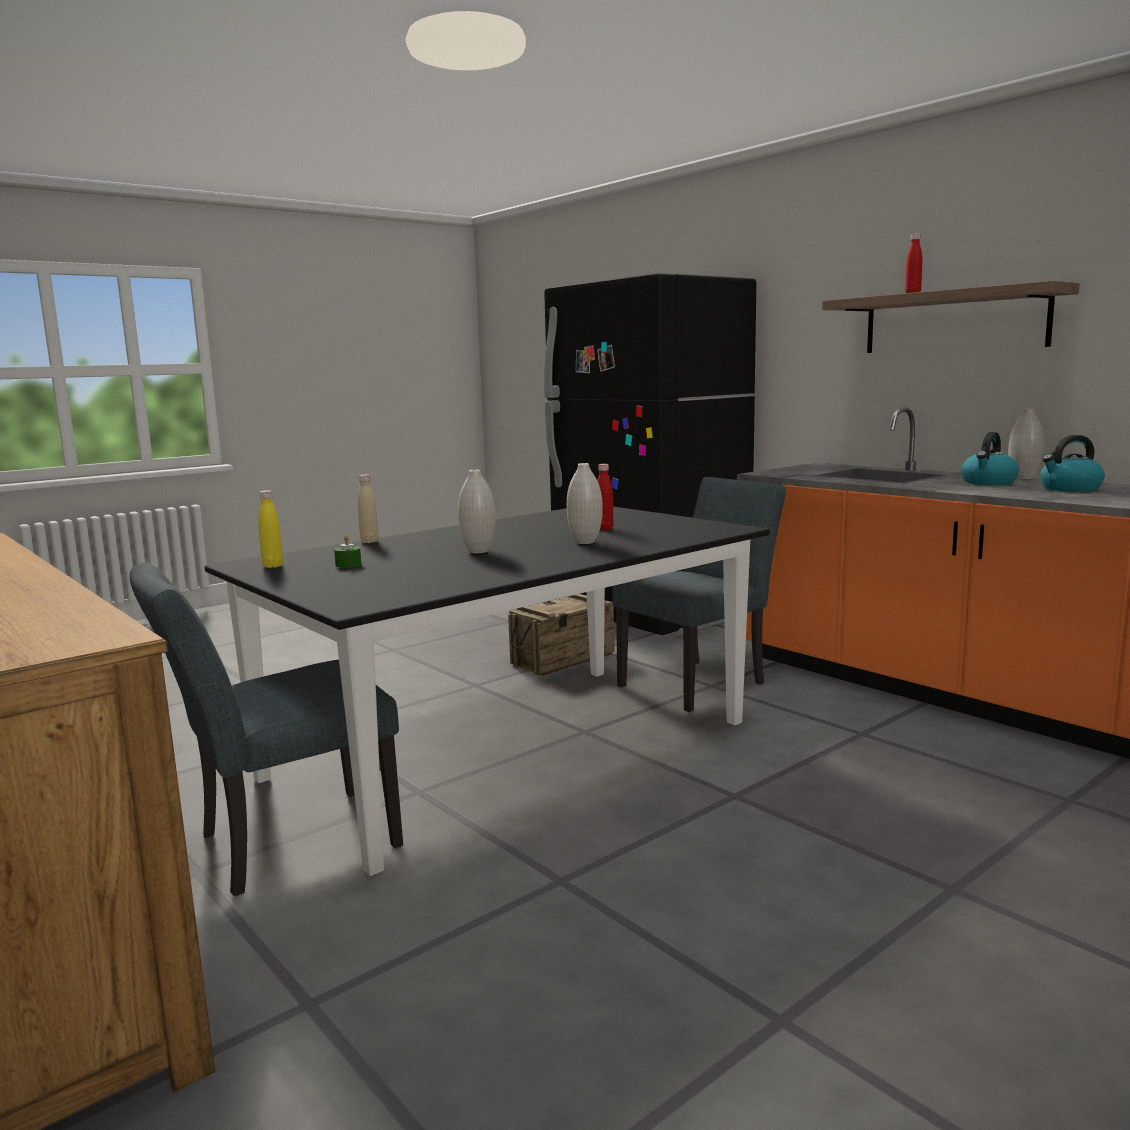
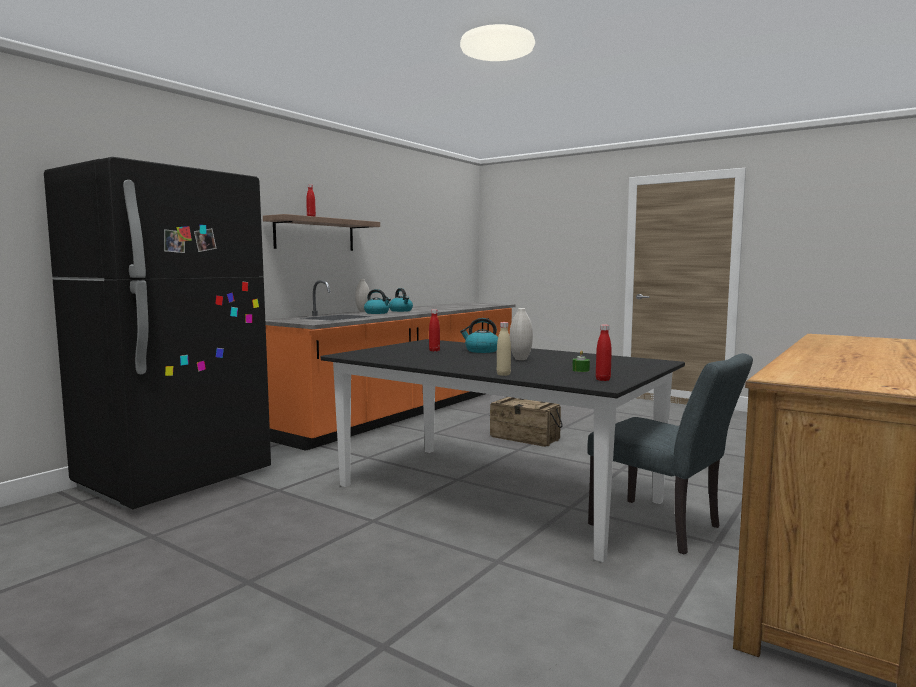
camera: 105 degrees left, 5 degrees down
yellow bottle [258,490,283,568] -> red bottle [596,325,612,381]
crate [508,594,615,676] -> crate moved to [490,397,562,447]
white vase [567,463,603,544] -> kettle [460,318,498,353]
grey chair [612,477,786,712] -> none

